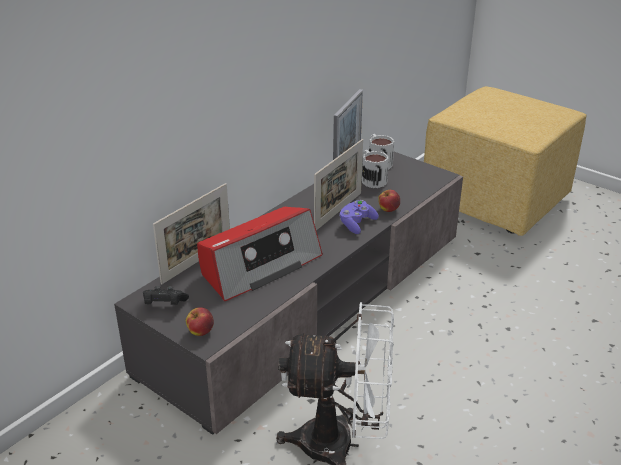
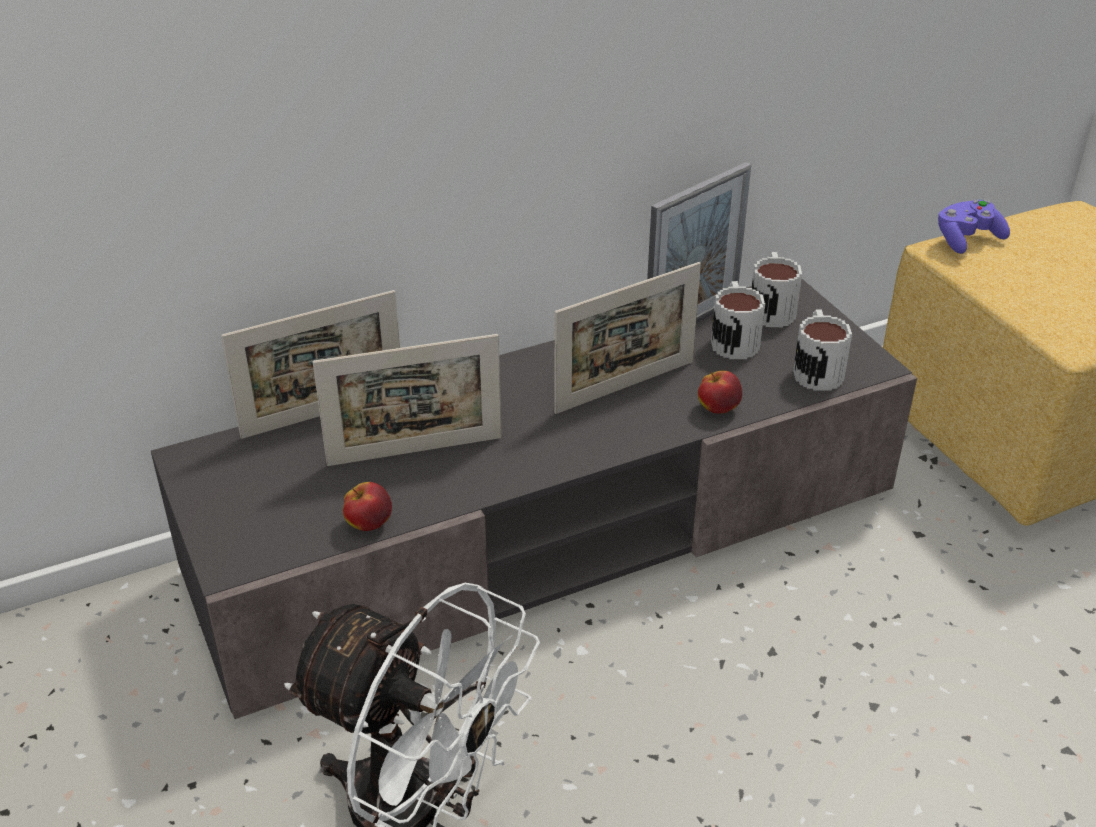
camera: 25 degrees right, 5 degrees up
black game controller [143,286,189,305] -> none
apple [186,307,214,336] -> apple moved to [343,482,392,531]
radio [197,207,323,301] -> picture frame [312,334,502,466]
purple game controller [339,200,379,234] -> purple game controller moved to [938,200,1010,254]
none -> mug [793,310,852,391]

